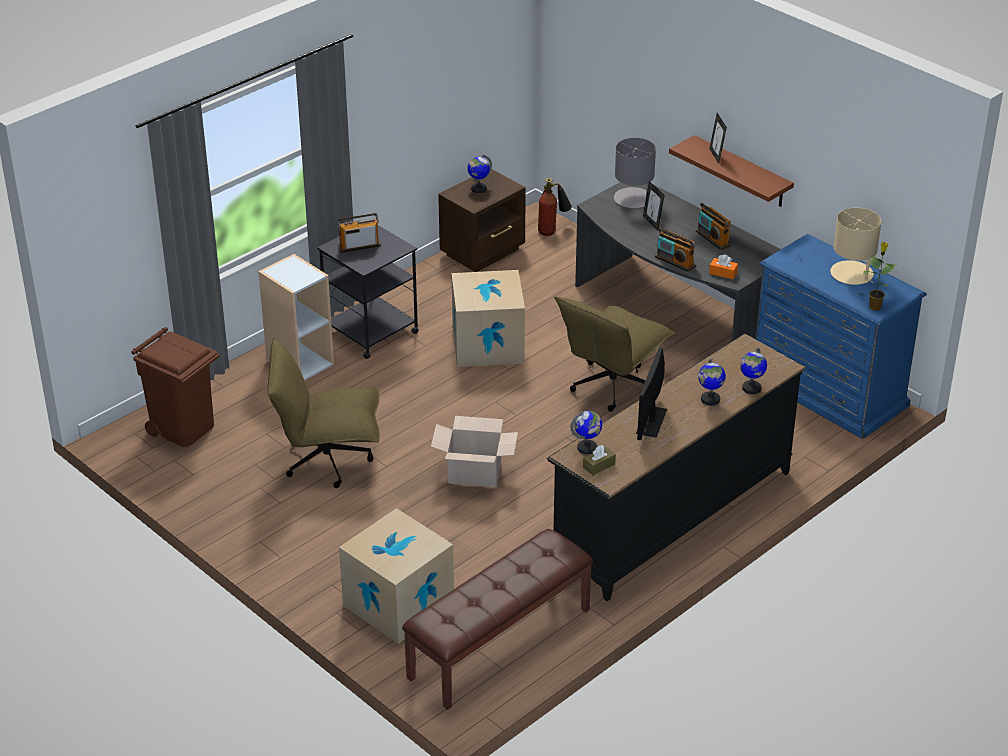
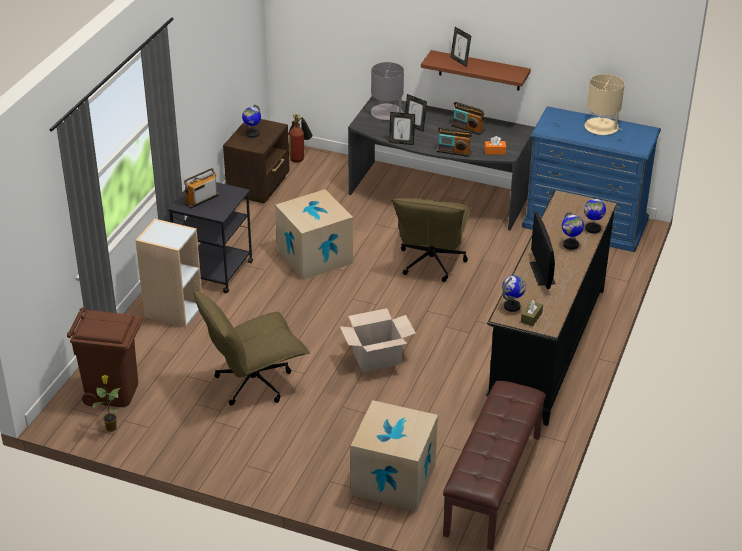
camera: 25 degrees left, 0 degrees up
potted plant [863,242,897,311] -> potted plant moved to [93,375,120,432]
none -> picture frame [389,112,415,145]

